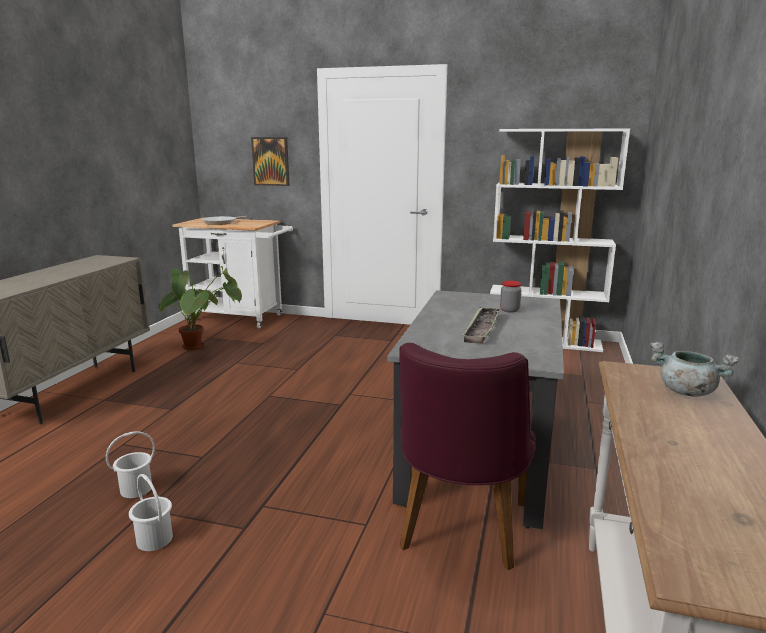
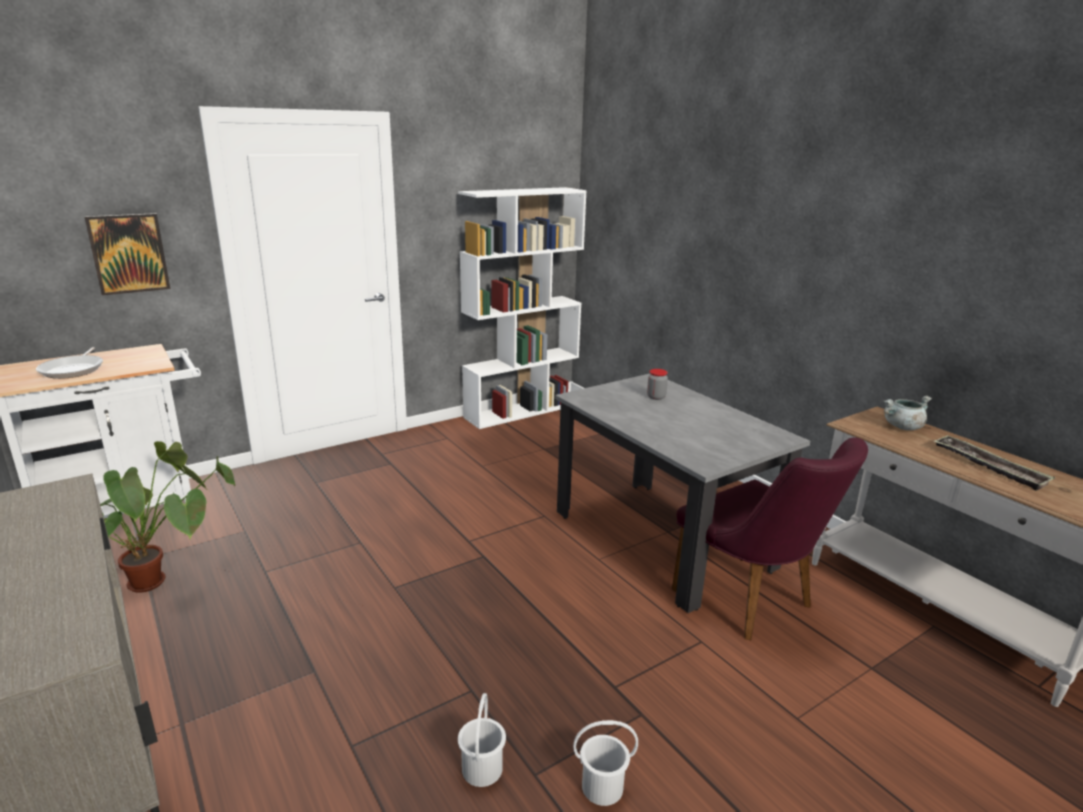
camera: 50 degrees left, 5 degrees up
tray [462,308,501,343] -> tray moved to [934,435,1055,491]

